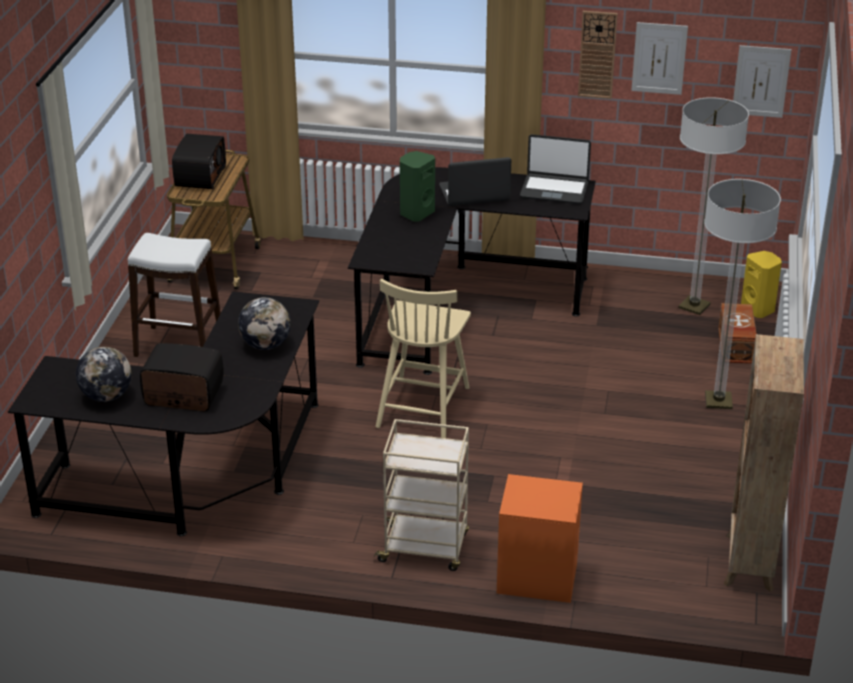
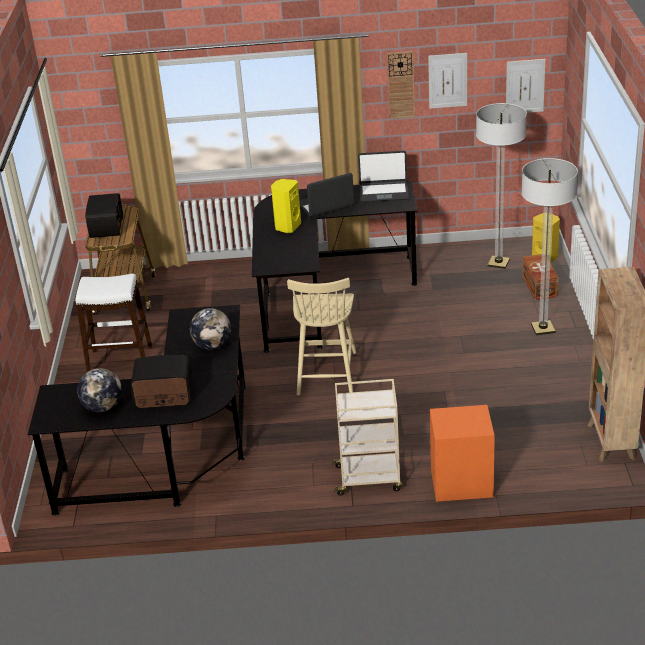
camera: 10 degrees left, 0 degrees up
green speaker [400,151,435,222] -> yellow speaker [271,179,301,233]

